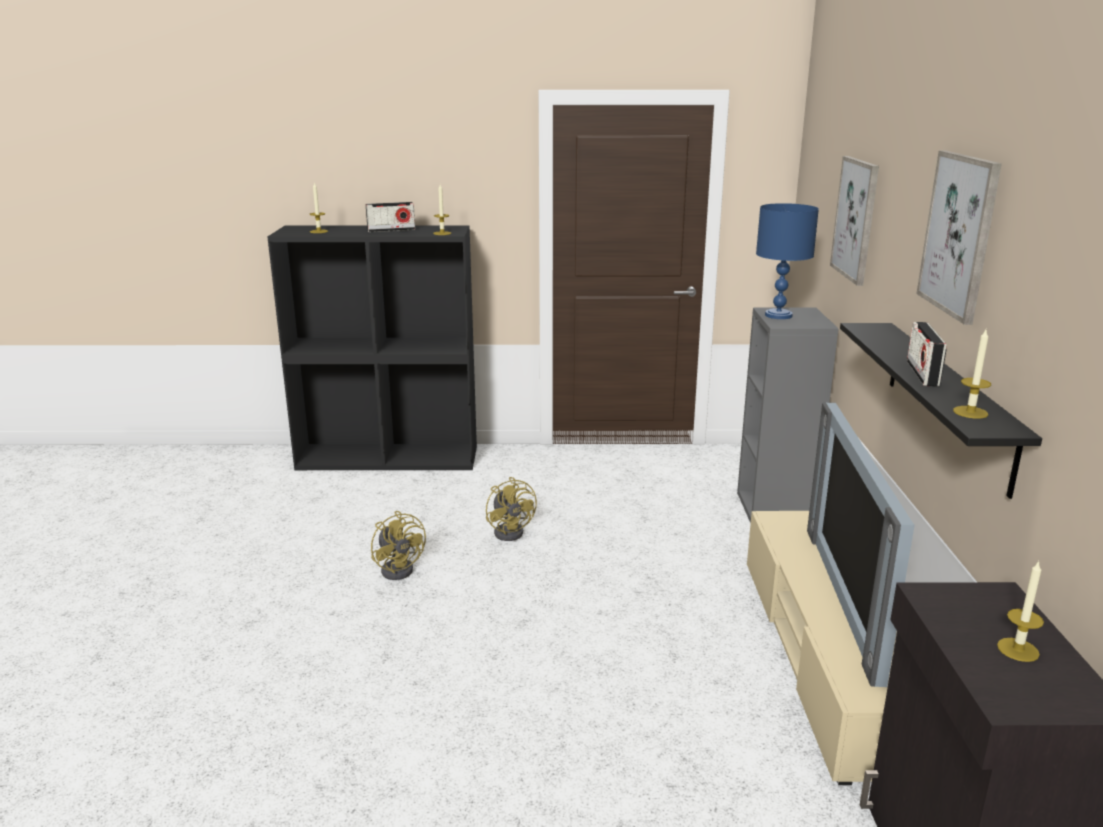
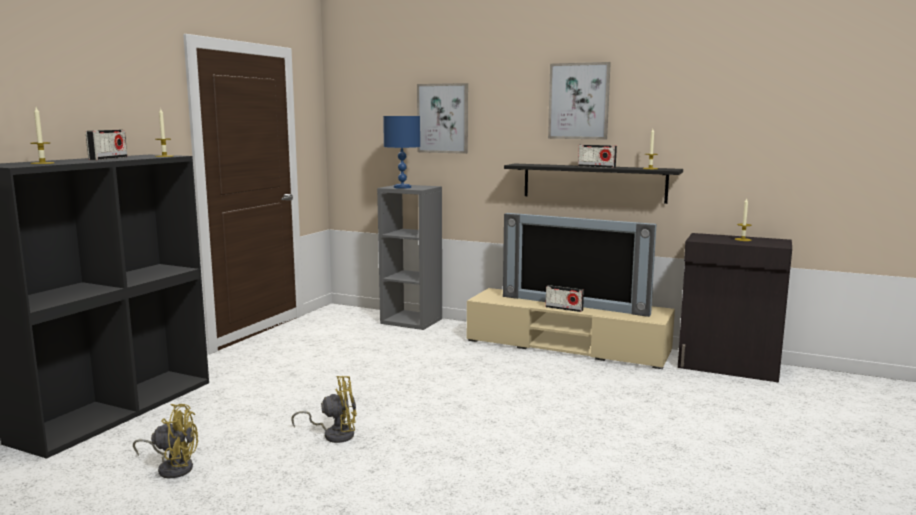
camera: 65 degrees left, 10 degrees down
yellow fan [486,477,537,541] -> yellow fan moved to [133,404,198,478]
none -> radio [546,285,584,312]

